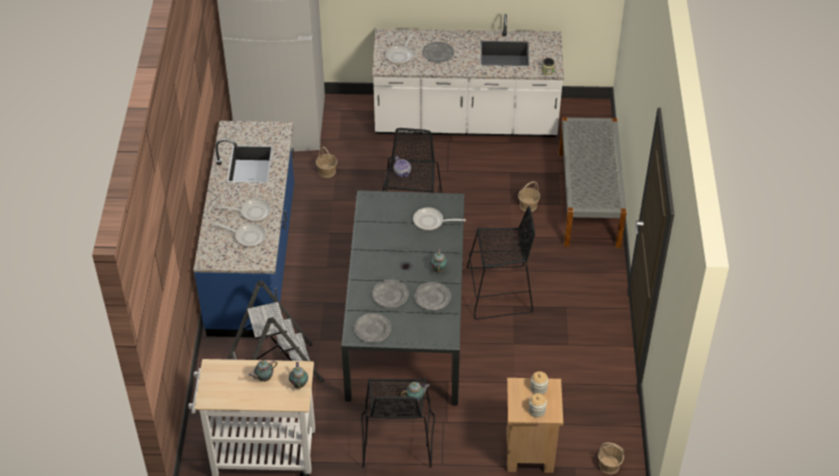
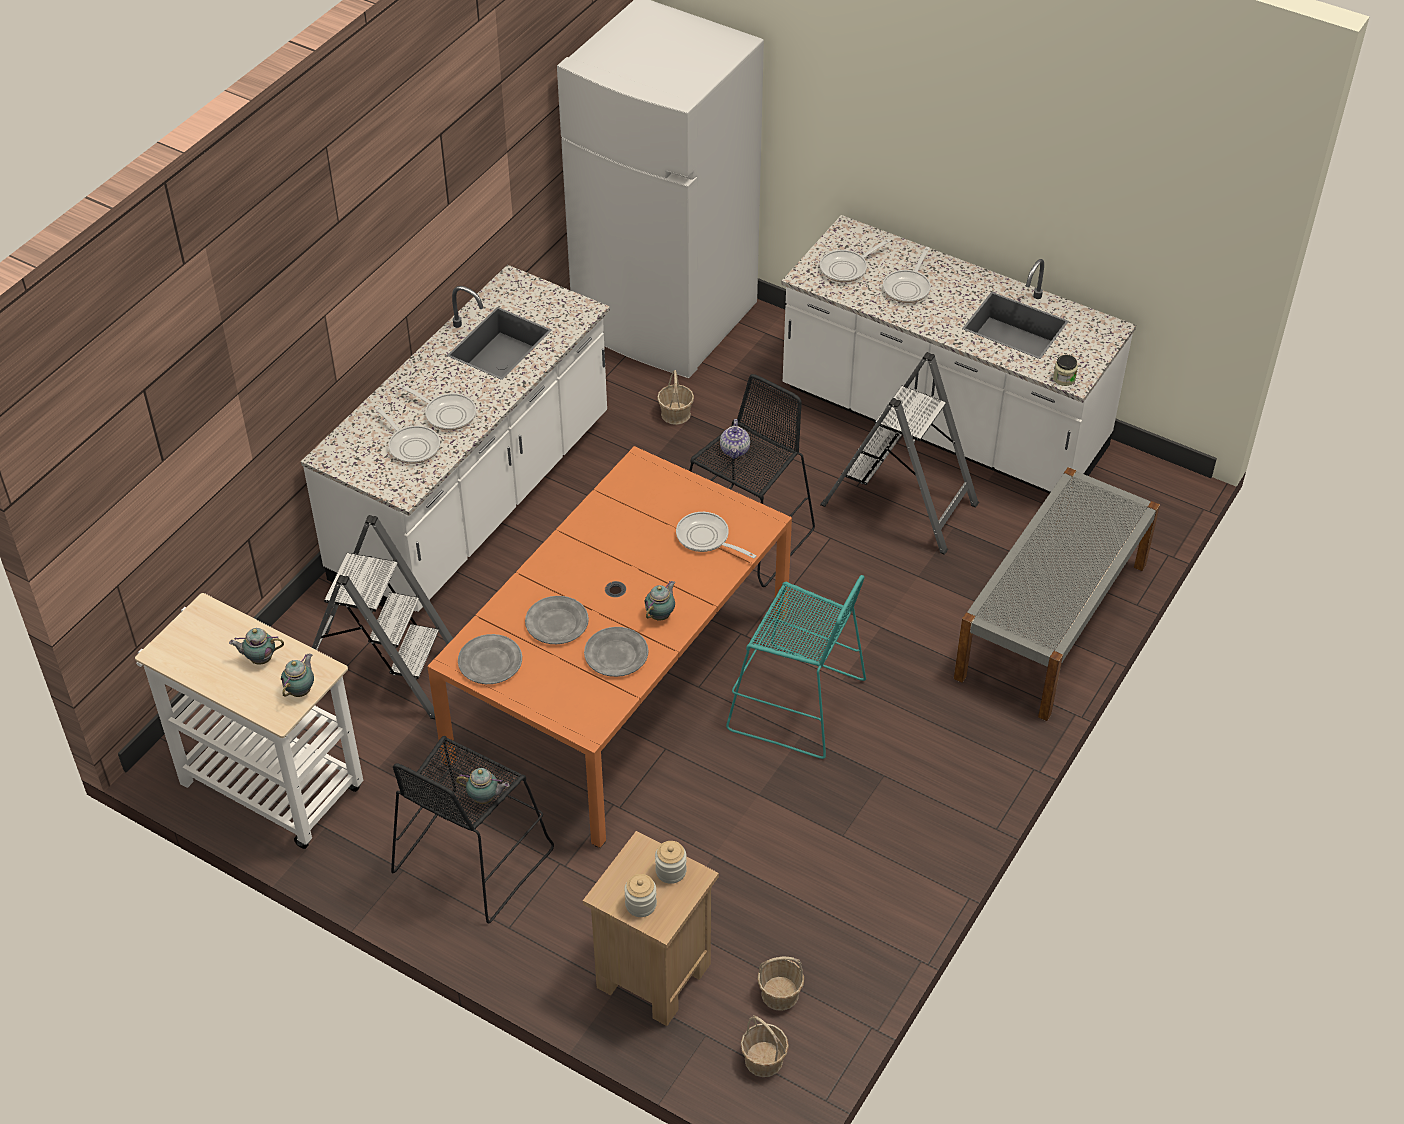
camera: 30 degrees right, 0 degrees up
blue counter [193,121,294,338] -> white counter [301,265,610,612]
grey dining table [341,190,465,406] -> orange dining table [427,446,792,848]
grey plate [423,42,454,63] -> frying pan [883,247,931,303]
black stool [466,206,535,319] -> turquoise stool [726,575,866,759]
basket [518,181,540,212] -> basket moved to [757,957,804,1011]
none -> grey step ladder [820,352,979,555]

